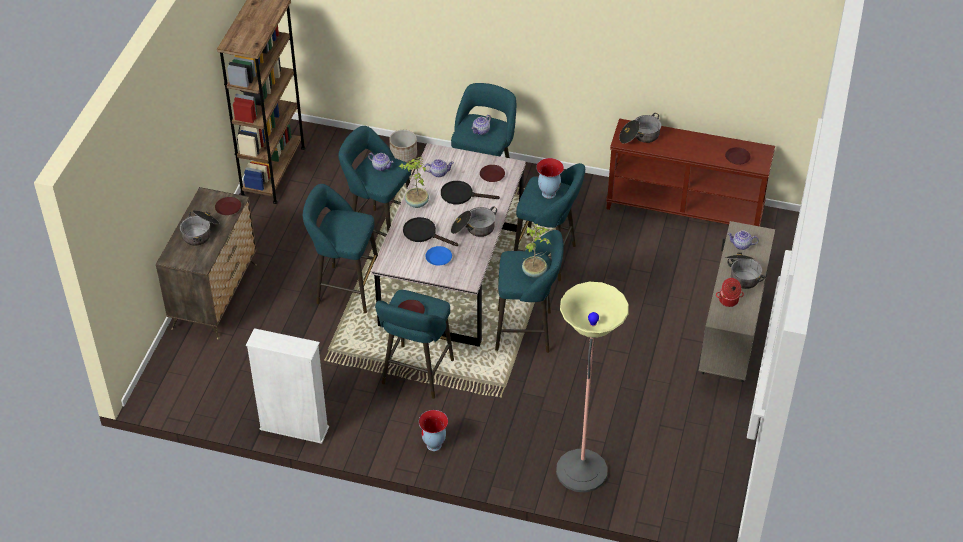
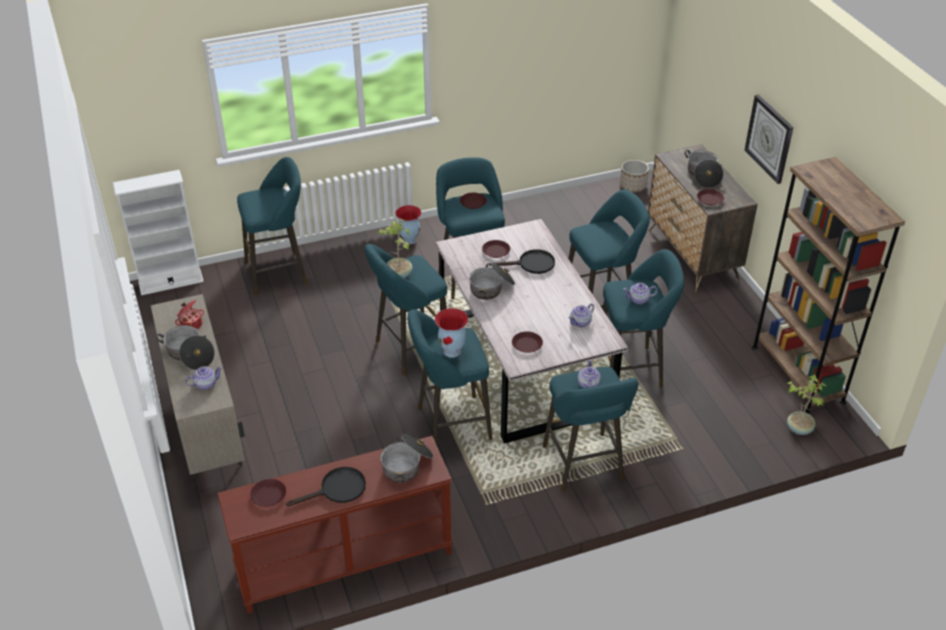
camera: 145 degrees right, 5 degrees down
white bookcase [246,328,329,444] -> white bookcase moved to [113,170,204,296]
planter [389,130,417,163] -> planter moved to [620,160,649,192]
potted plant [399,157,429,208] -> potted plant moved to [787,375,826,435]
blue plate [425,246,452,266] -> brown plate [482,240,510,258]
black frying pan [441,181,500,204] -> black frying pan moved to [286,467,366,506]
floor lamp [556,282,629,493] -> turquoise stool [237,157,307,295]
none -> wall clock [745,94,793,184]

